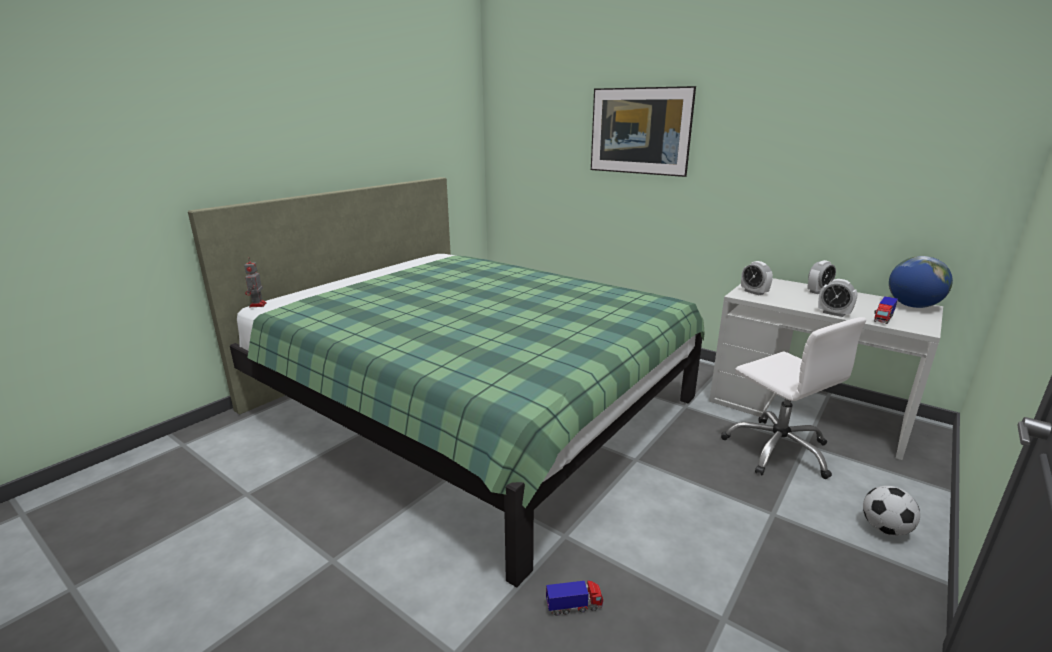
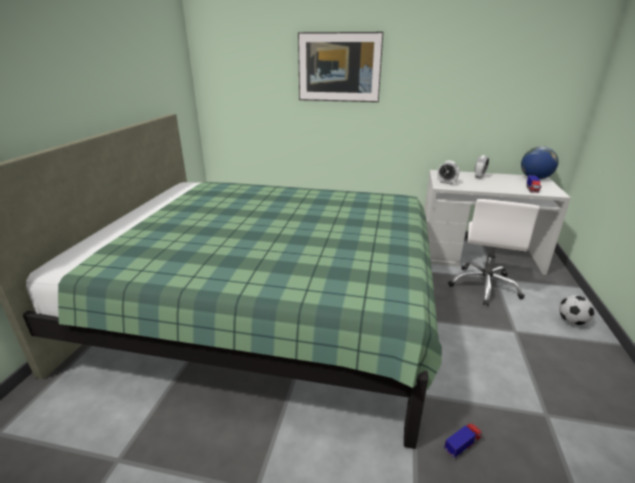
camera: 25 degrees left, 5 degrees up
toy robot [244,258,267,307] -> none
white office chair [721,317,866,479] -> white office chair turned 75 degrees clockwise [448,199,540,306]
alarm clock [818,279,858,317] -> none

